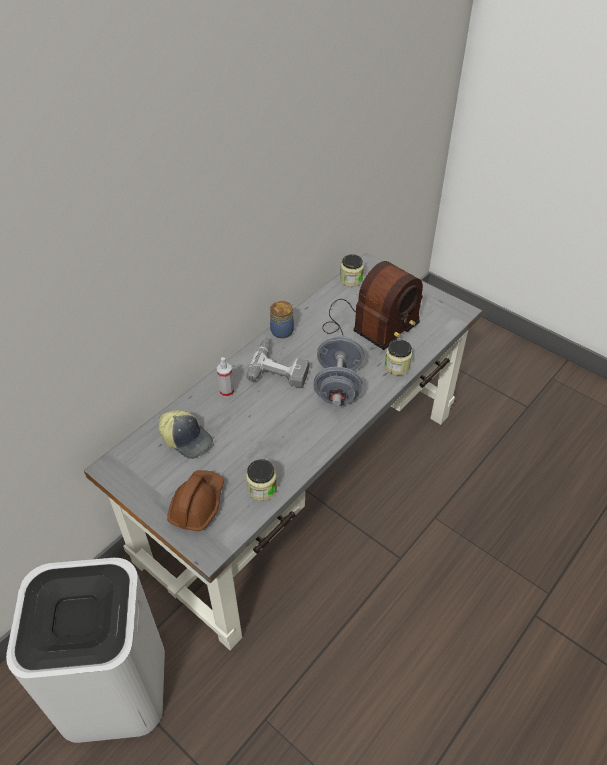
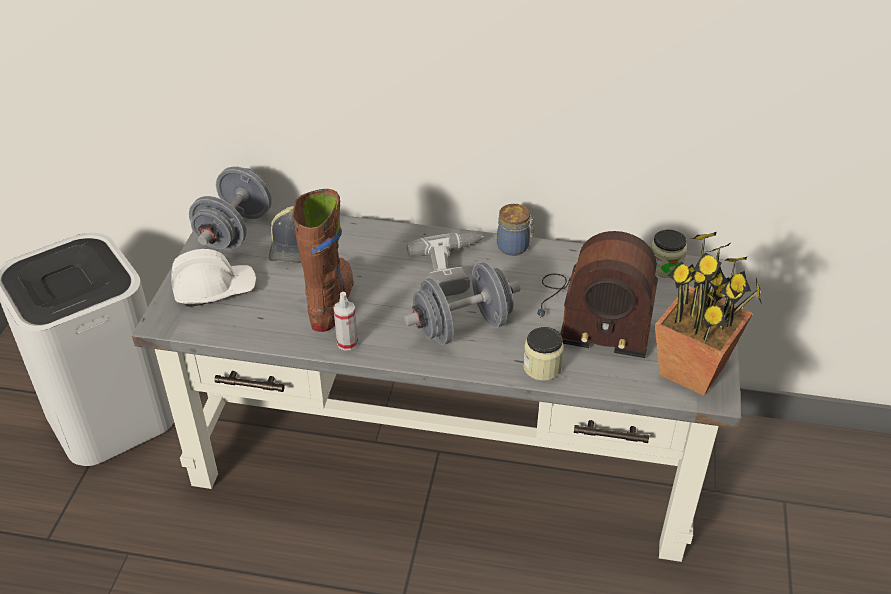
camera: 60 degrees right, 5 degrees down
brown hard hat [167,470,224,531] -> white hard hat [171,249,256,307]
spray bottle [217,357,234,397] -> spray bottle moved to [333,292,358,351]
jar [246,459,277,501] -> none
none -> grey dumbbell [189,166,272,250]
none -> brown boot [292,189,354,332]
none -> potted plant [655,232,762,396]

